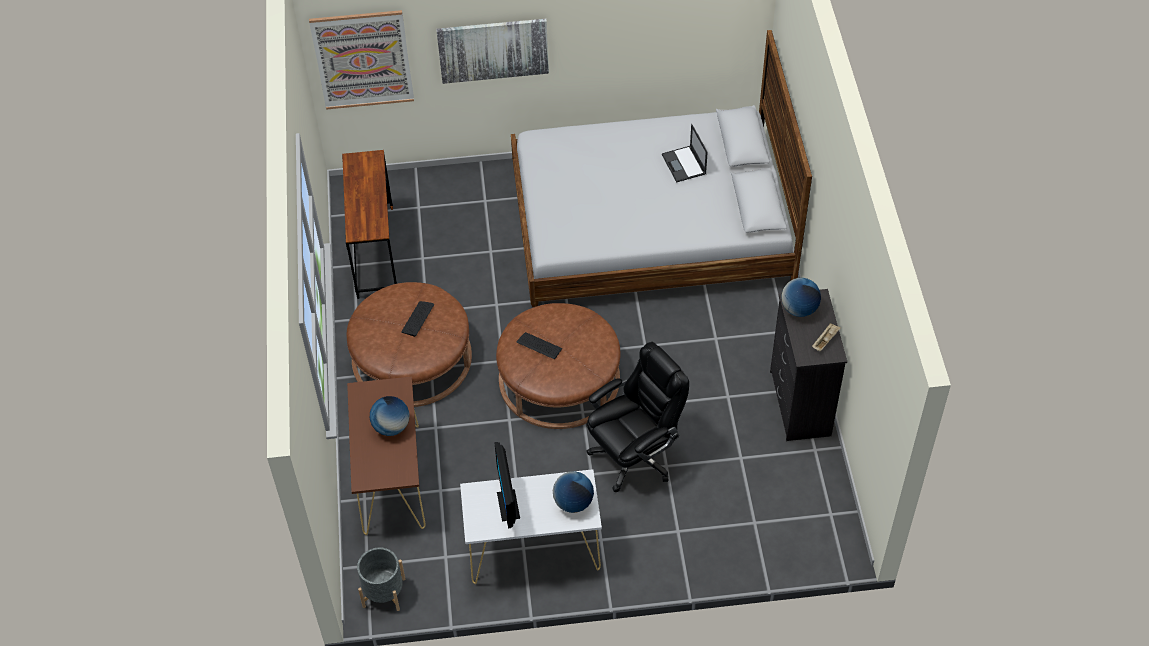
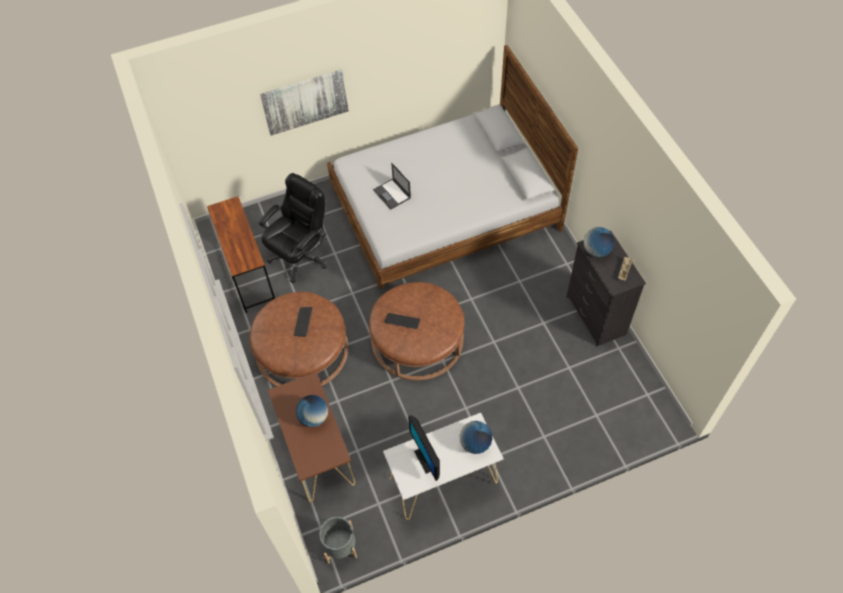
camera: 15 degrees left, 5 degrees up
picture [309,10,414,110] -> none
black office chair [586,342,689,492] -> black office chair moved to [258,173,327,283]
laptop [662,124,708,183] -> laptop moved to [373,163,411,210]

